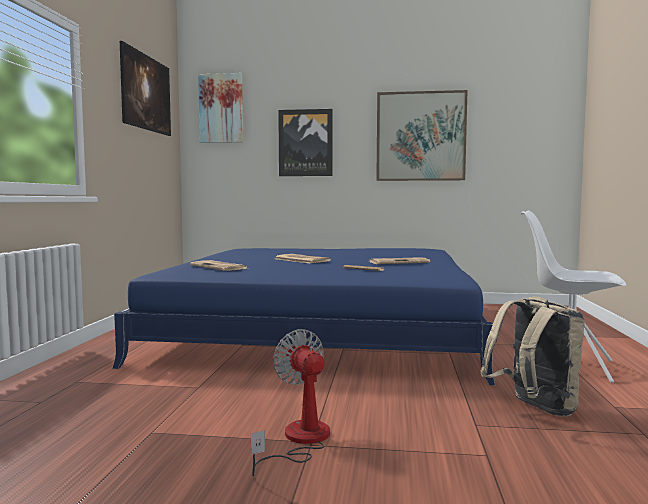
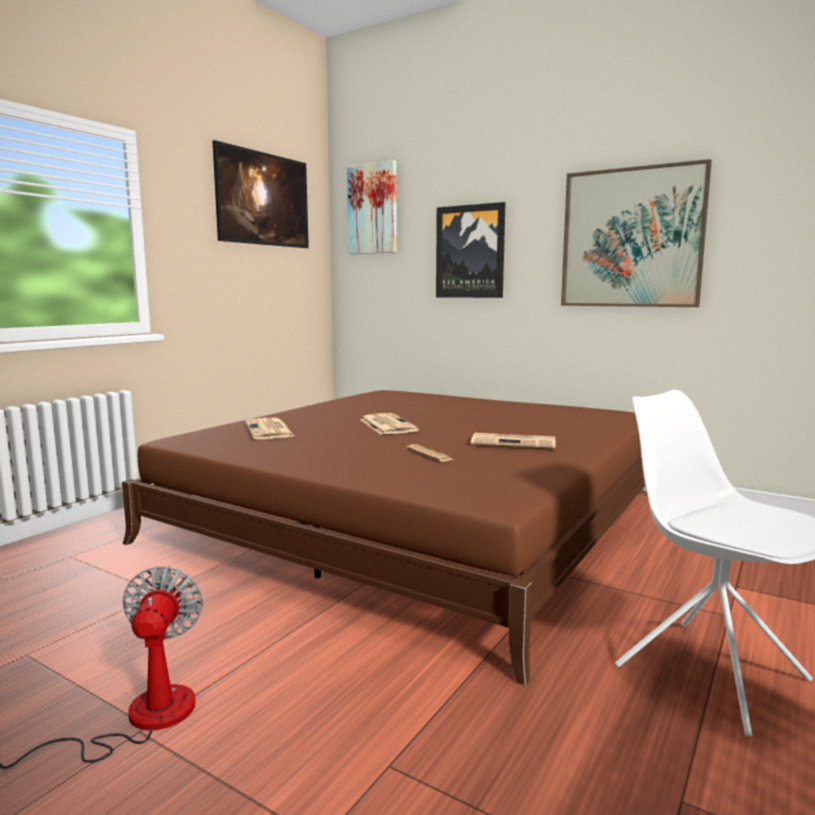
camera: 25 degrees right, 5 degrees up
blue bed [112,248,495,386] -> brown bed [122,390,645,686]
beige backpack [480,296,585,417] -> none

